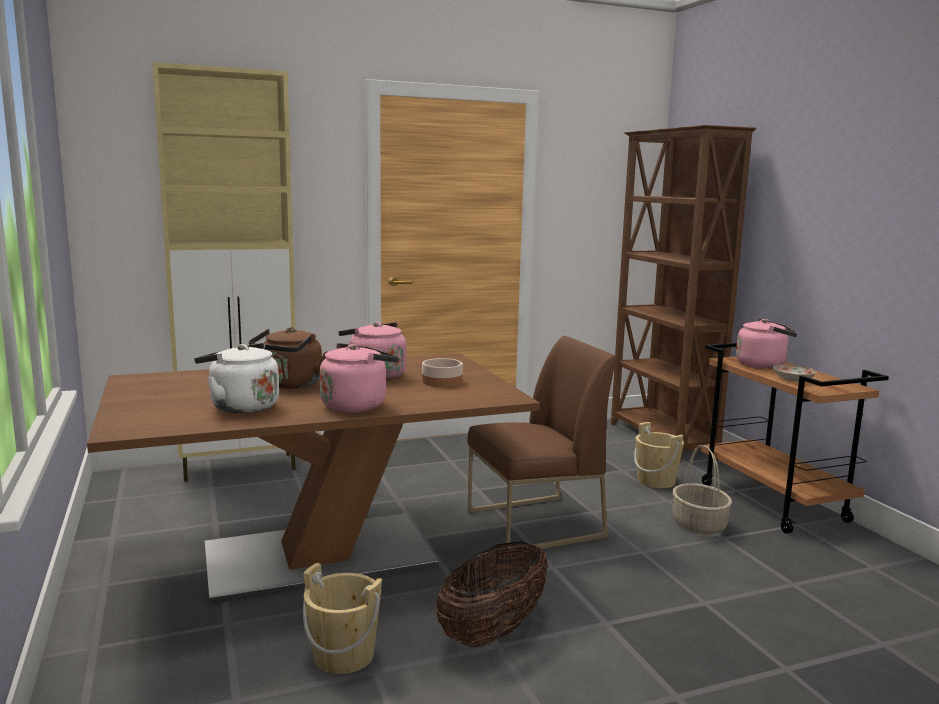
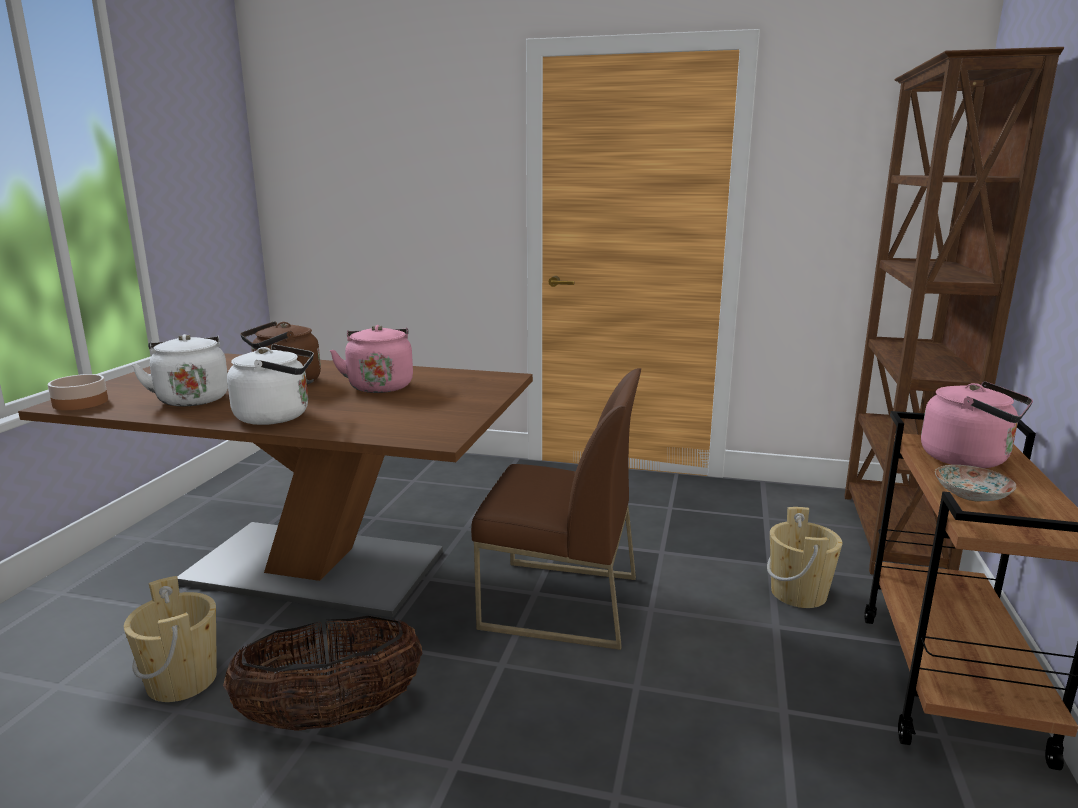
camera: 35 degrees right, 5 degrees up
beige cabinet [152,62,295,482] -> none
pink kettle [320,343,399,412] -> white kettle [227,344,314,425]
bowl [422,358,463,387] -> bowl moved to [48,374,108,410]
basket [672,445,732,535] -> none

